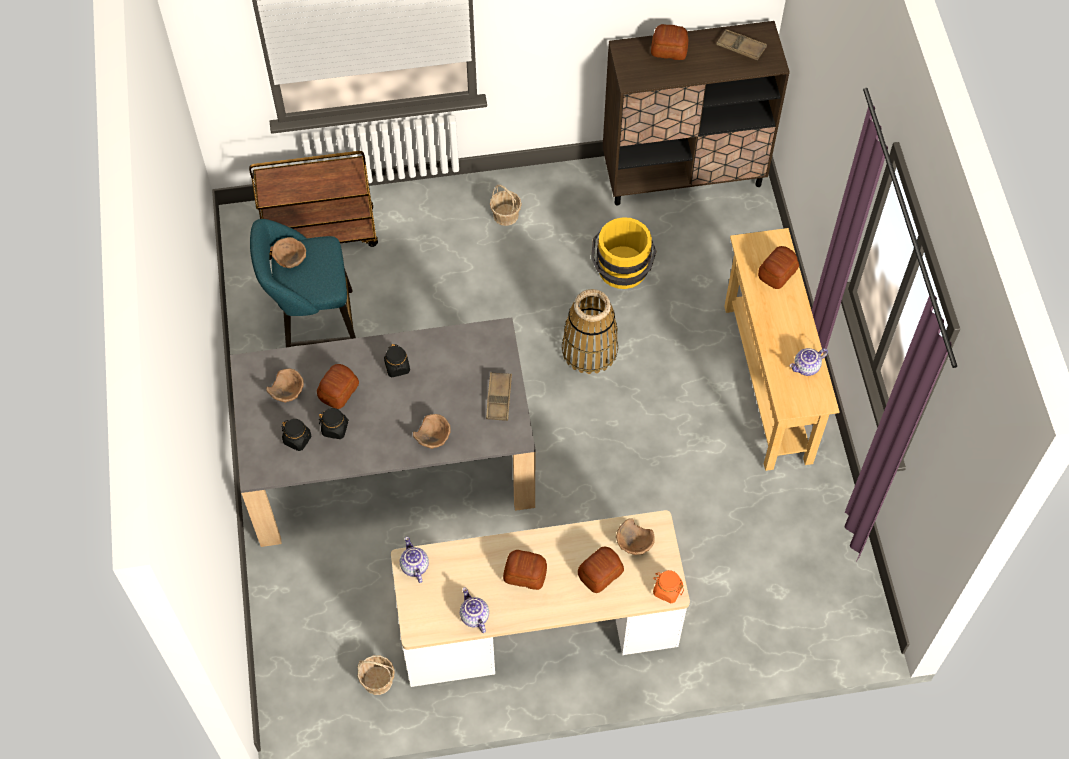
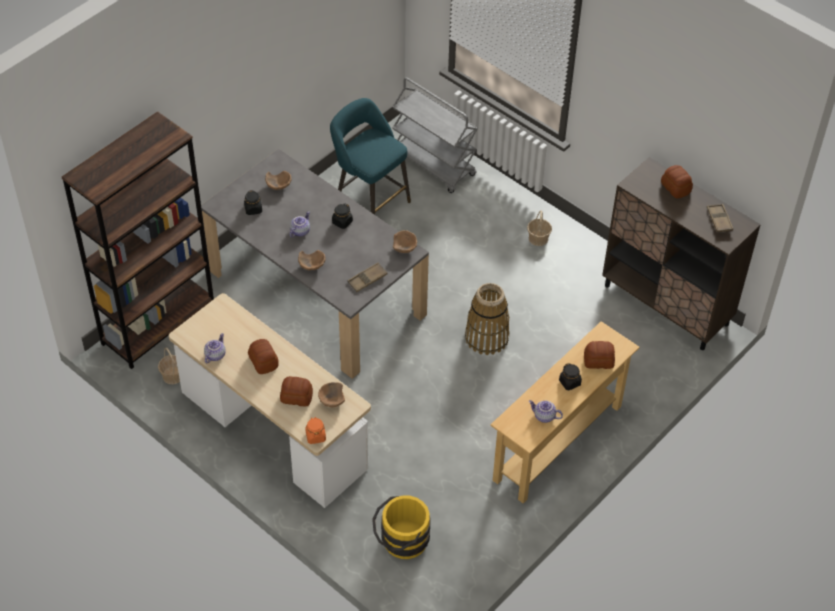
camera: 50 degrees right, 10 degrees down
brown cart [249,151,378,260] -> grey cart [392,77,478,193]
brown bowl [272,237,306,268] -> brown bowl moved to [393,230,417,253]
bread [317,364,359,409] -> none
black jar [319,408,349,439] -> black jar moved to [559,363,582,390]
teapot [400,537,429,583] -> teapot moved to [290,211,310,237]
yellow bucket [591,217,657,289] -> yellow bucket moved to [372,495,430,559]
none -> brown bookcase [62,111,214,369]

